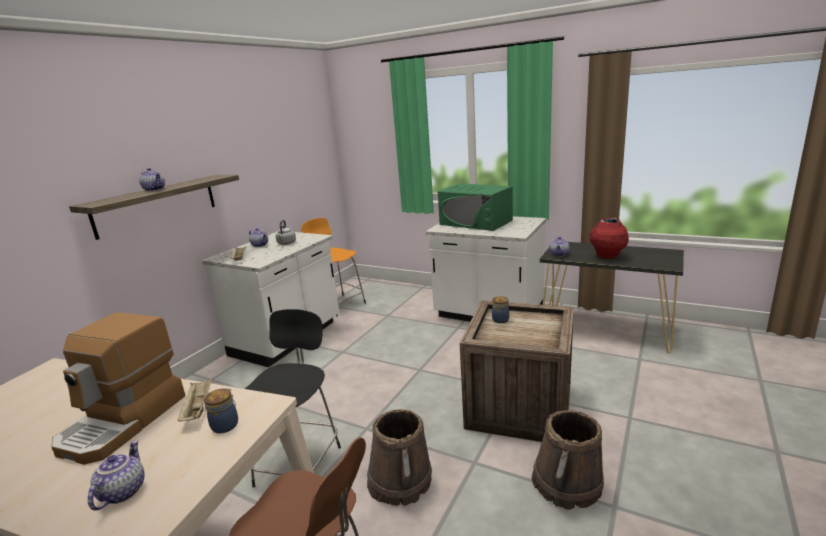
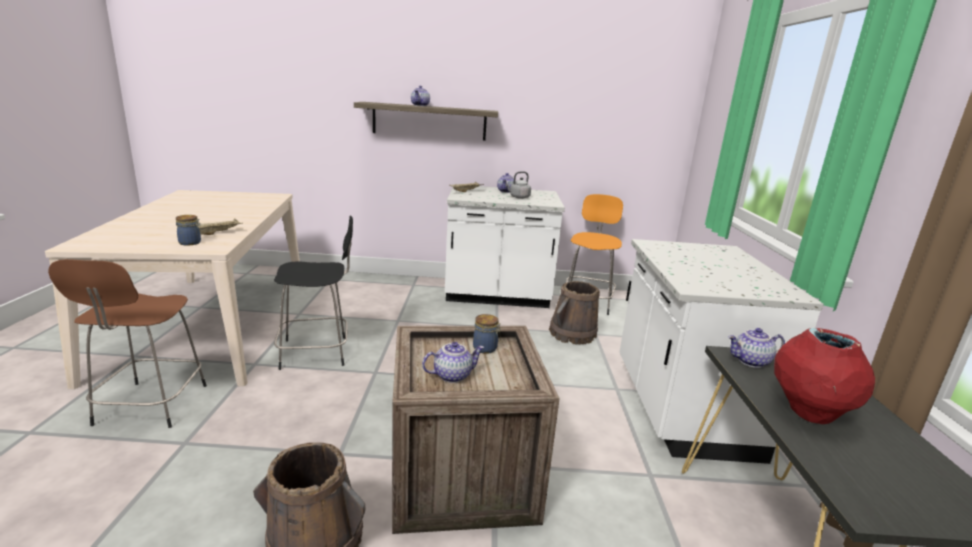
camera: 60 degrees right, 0 degrees up
coffee machine [51,312,185,465] -> none
teapot [88,440,144,510] -> teapot moved to [422,342,484,383]
brown bucket [367,409,432,506] -> brown bucket moved to [549,281,600,344]
green microwave [438,183,513,231] -> none

